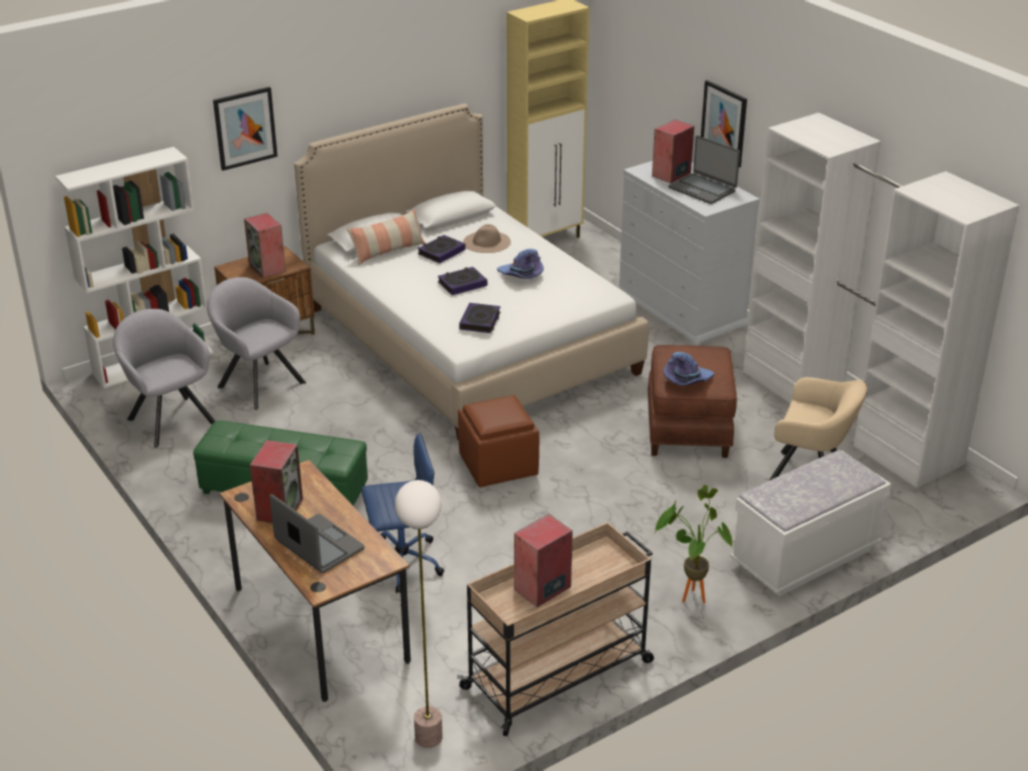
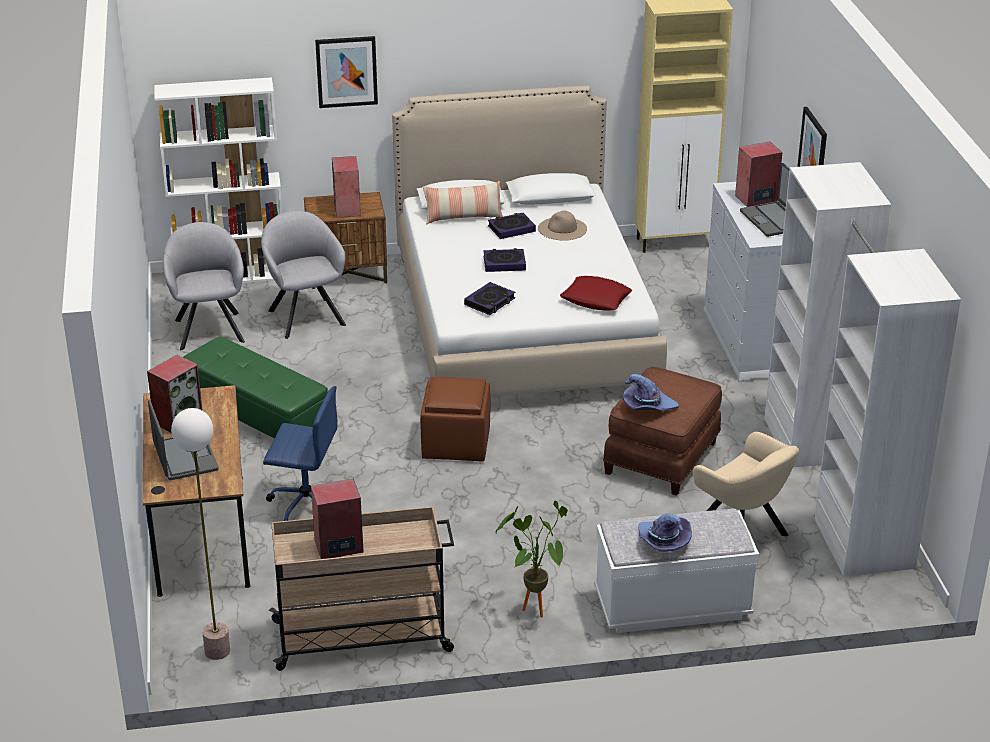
camera: 25 degrees right, 0 degrees up
purple hat [497,249,544,279] -> purple hat moved to [638,514,692,552]
none -> red pillow [560,276,632,311]

